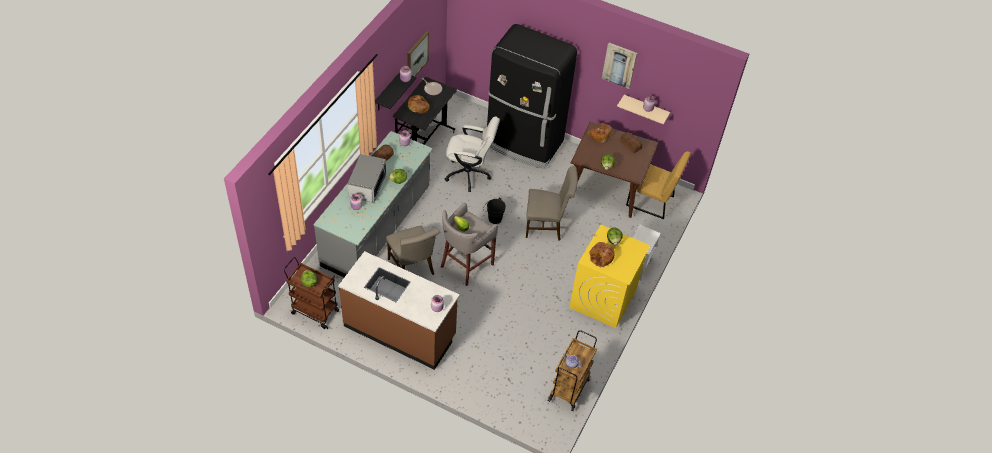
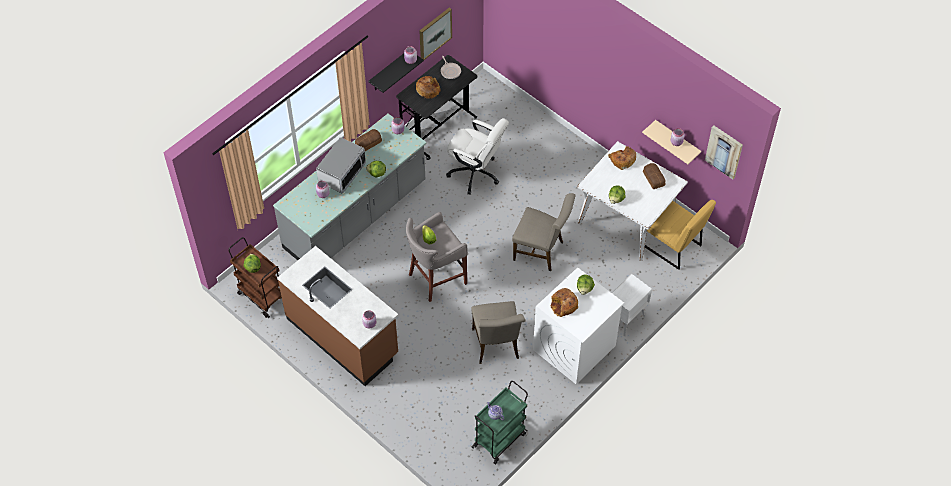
camera: 20 degrees right, 5 degrees up
beige chair [386,226,440,275] -> beige chair moved to [471,301,526,364]
black bucket [483,198,506,224] -> none
black fridge [487,24,577,169] -> none
brown cart [548,330,597,411] -> green cart [472,381,528,464]
yellow washing machine [569,225,651,328] -> white washing machine [533,267,624,384]
brown dining table [571,122,658,218] -> white dining table [577,141,688,261]
picture [602,43,637,89] -> picture moved to [705,125,743,180]

